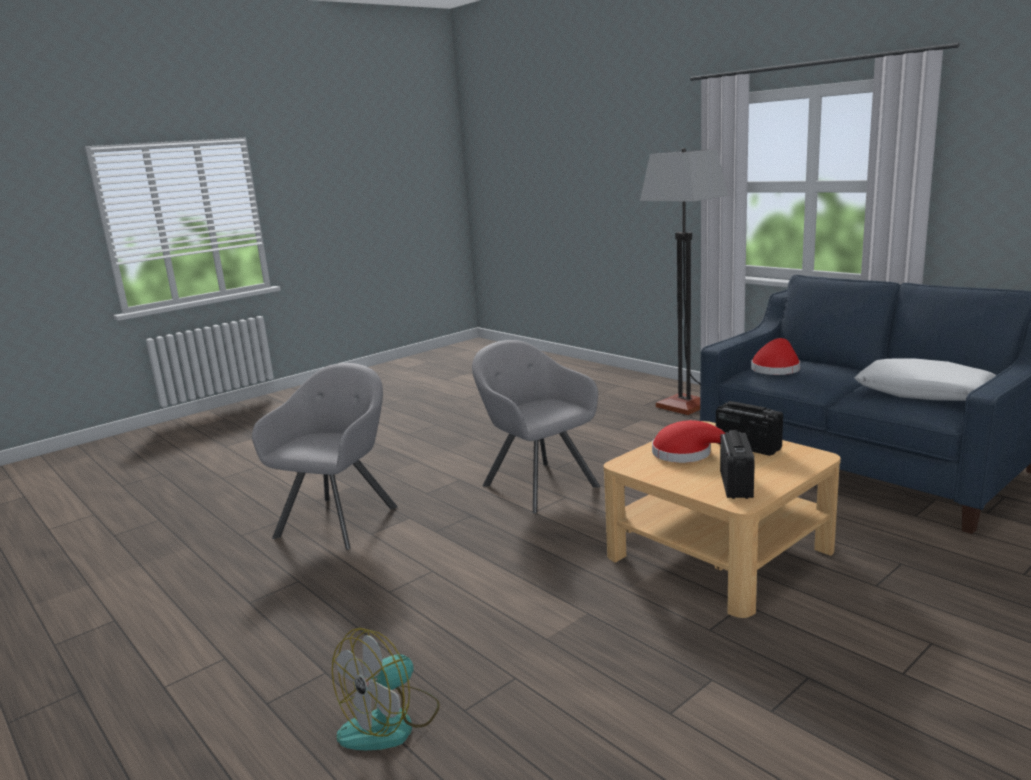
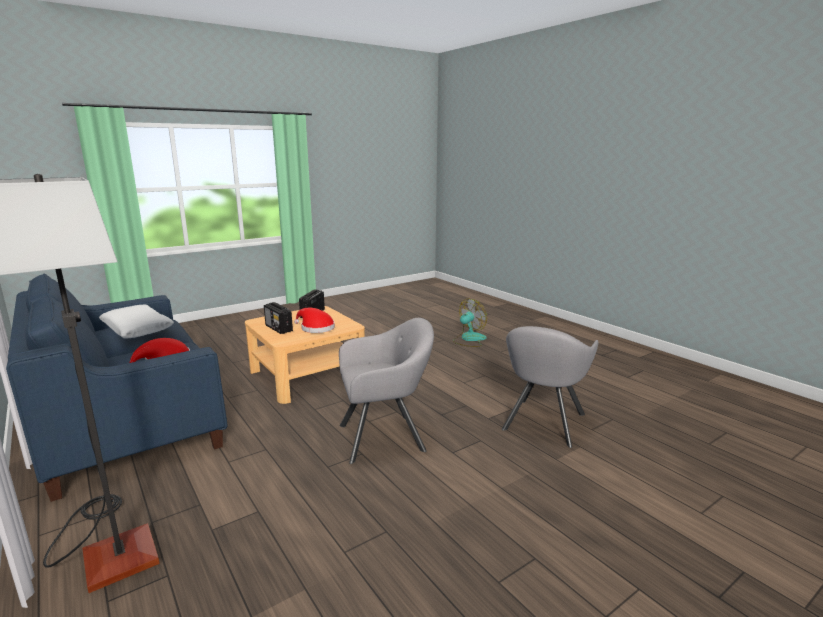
camera: 175 degrees left, 0 degrees up
grey armchair [472,340,600,513] -> grey armchair turned 75 degrees counterclockwise [339,318,434,464]

